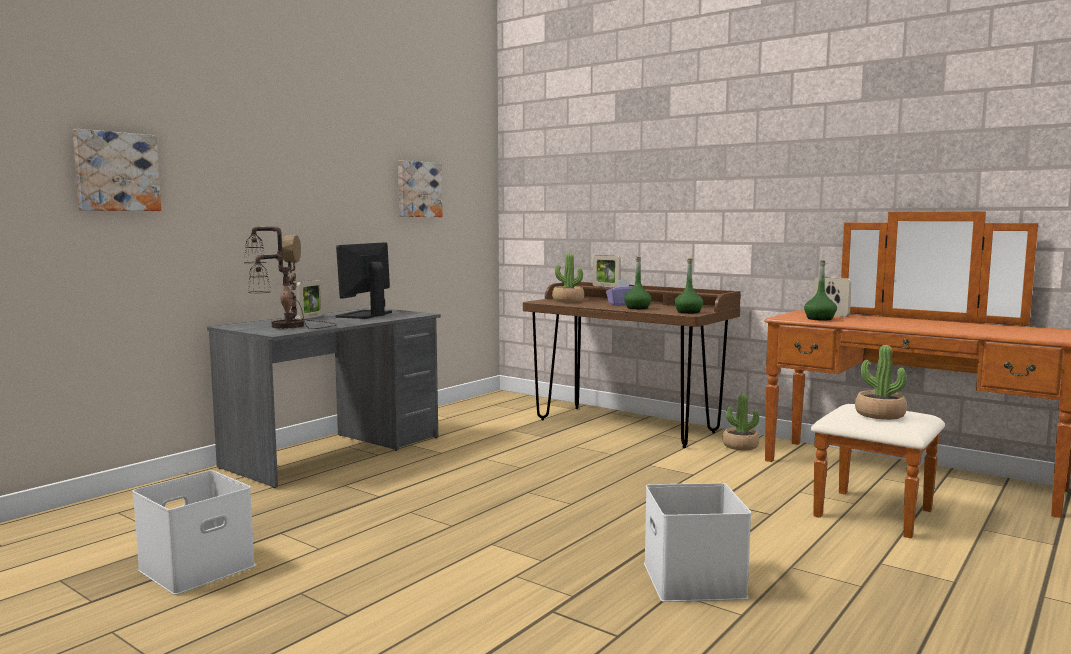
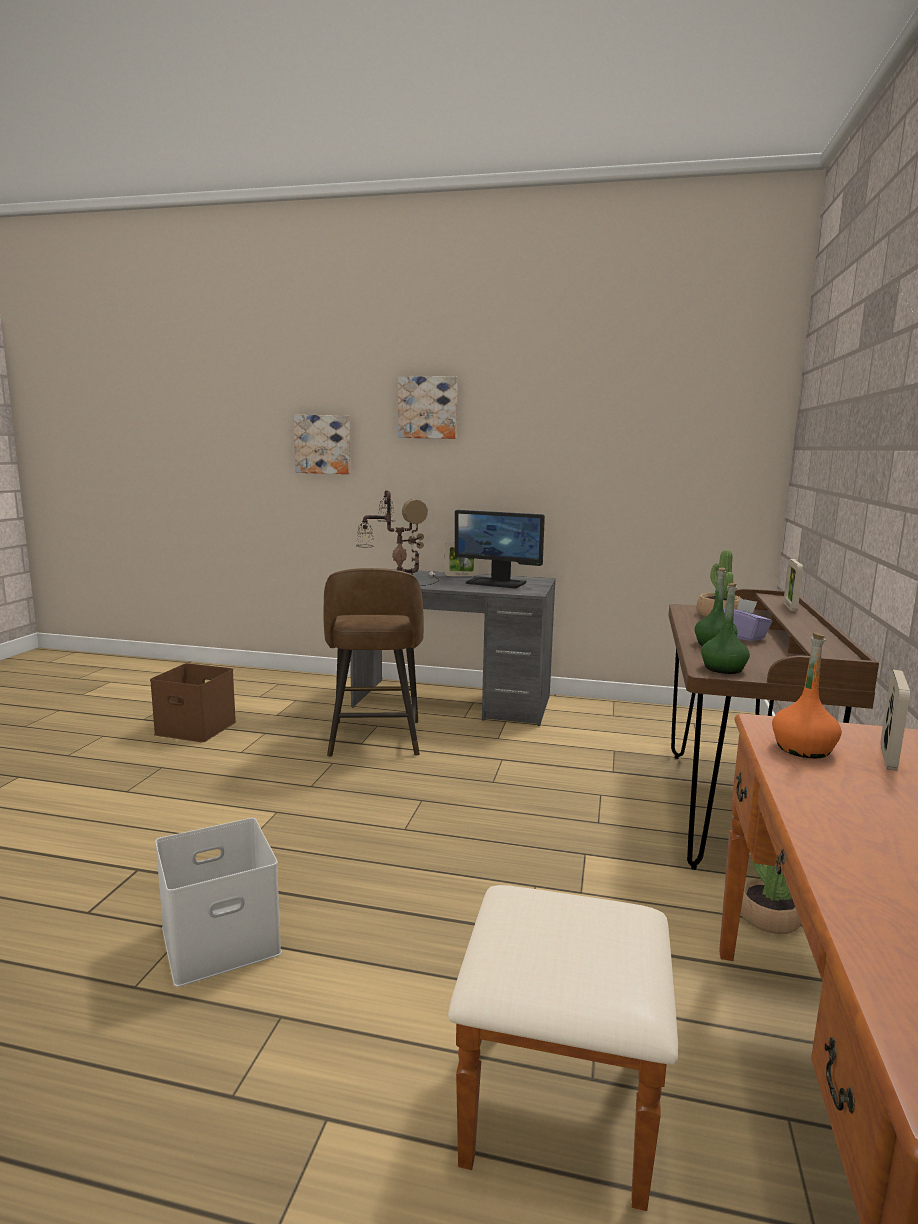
camera: 65 degrees right, 5 degrees up
white storage box [133,470,255,595] -> brown storage box [150,663,236,742]
monitor [335,242,392,319] -> monitor turned 150 degrees counterclockwise [455,510,545,588]
picture [398,160,443,217] -> picture moved to [398,376,457,439]
green bottle [804,260,837,321] -> orange bottle [772,632,842,758]
potted plant [855,345,907,420] -> none
none -> brown stool [323,568,424,757]

